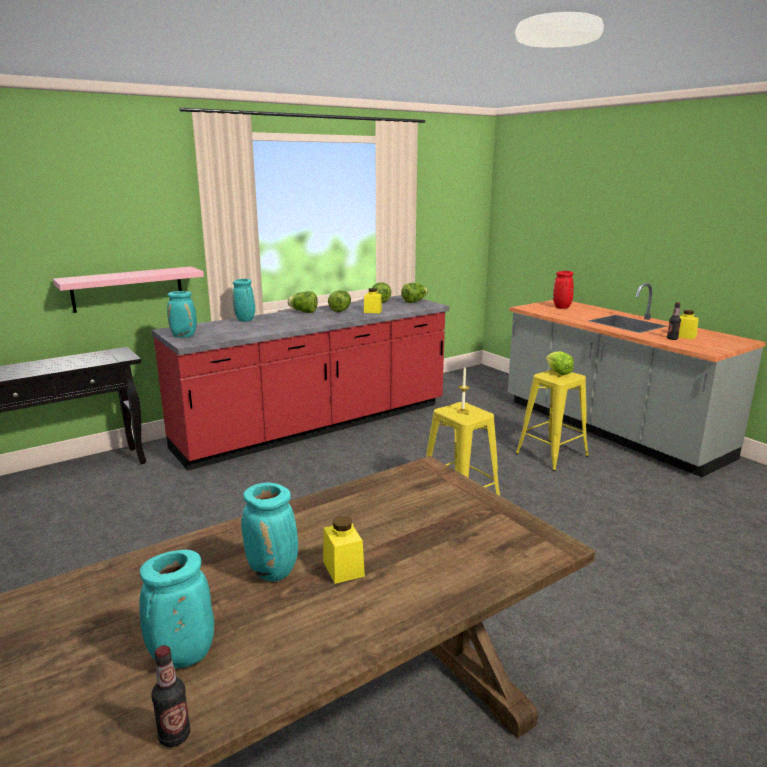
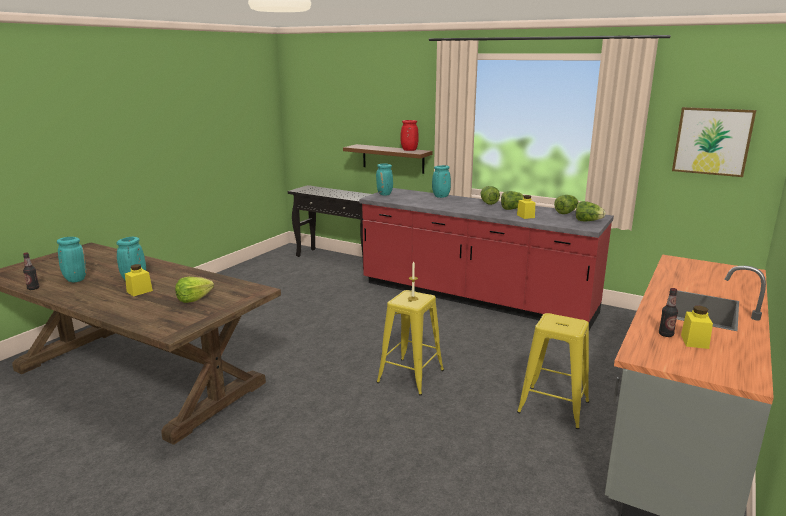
camera: 65 degrees right, 0 degrees up
pink shelf [53,266,204,313] -> brown shelf [343,144,432,174]
lettuce [546,351,574,375] -> lettuce moved to [175,277,214,303]
red vase [553,271,574,309] -> red vase moved to [400,120,418,151]
none -> picture [672,107,756,177]

